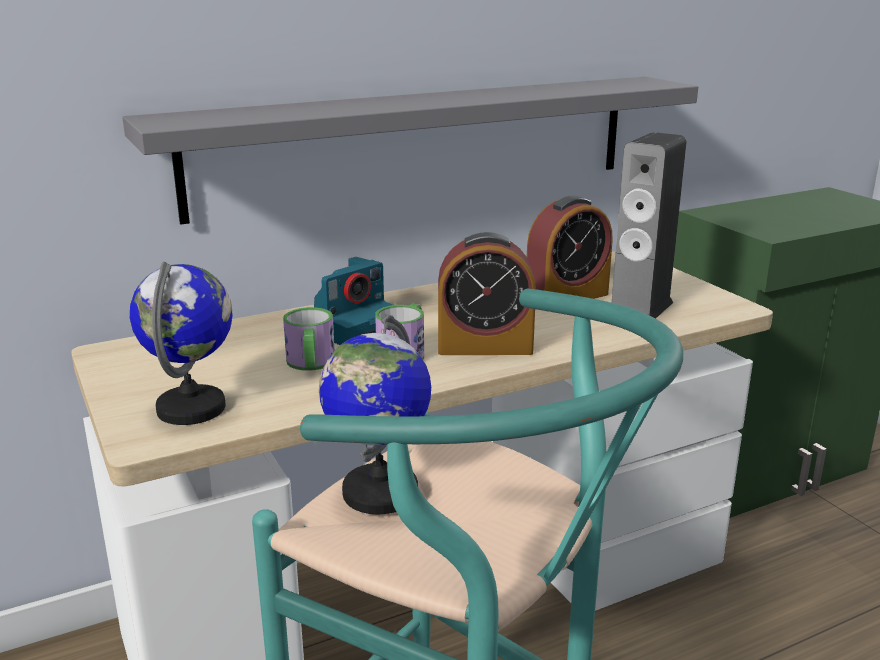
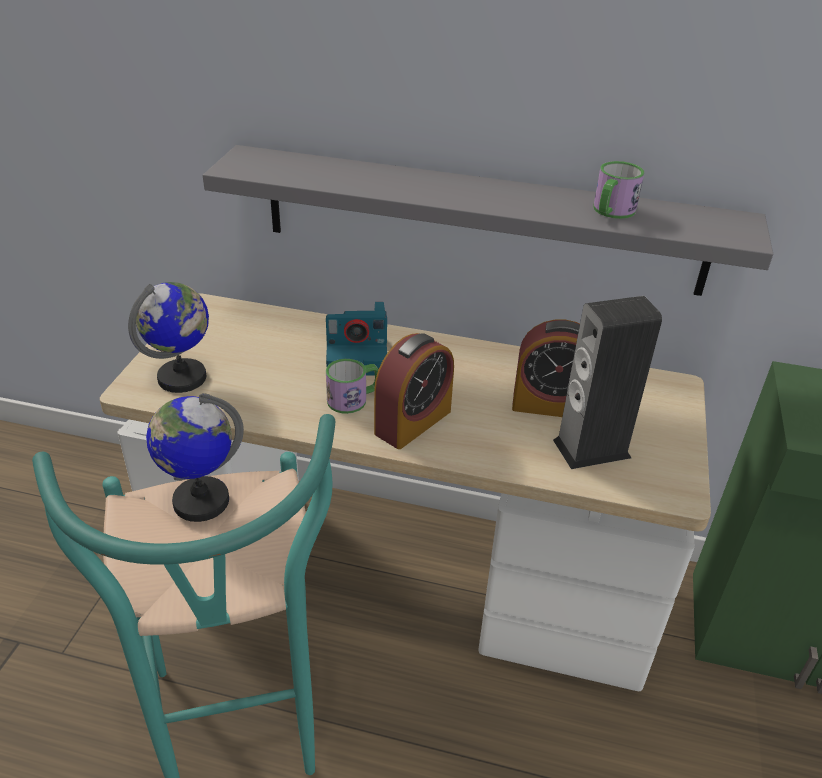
camera: 40 degrees right, 15 degrees up
mug [283,307,335,371] -> mug moved to [593,161,644,219]
alarm clock [438,232,536,355] -> alarm clock turned 90 degrees counterclockwise [374,333,454,449]

